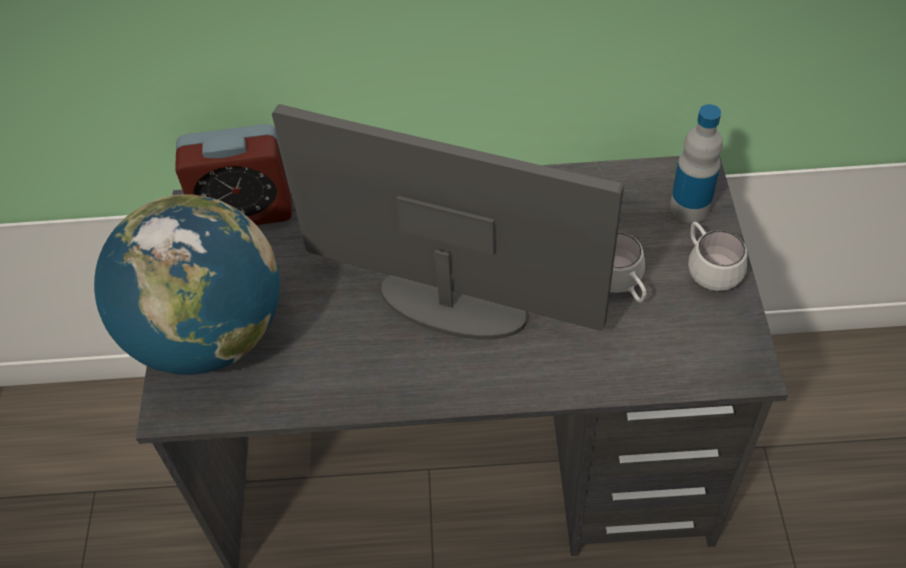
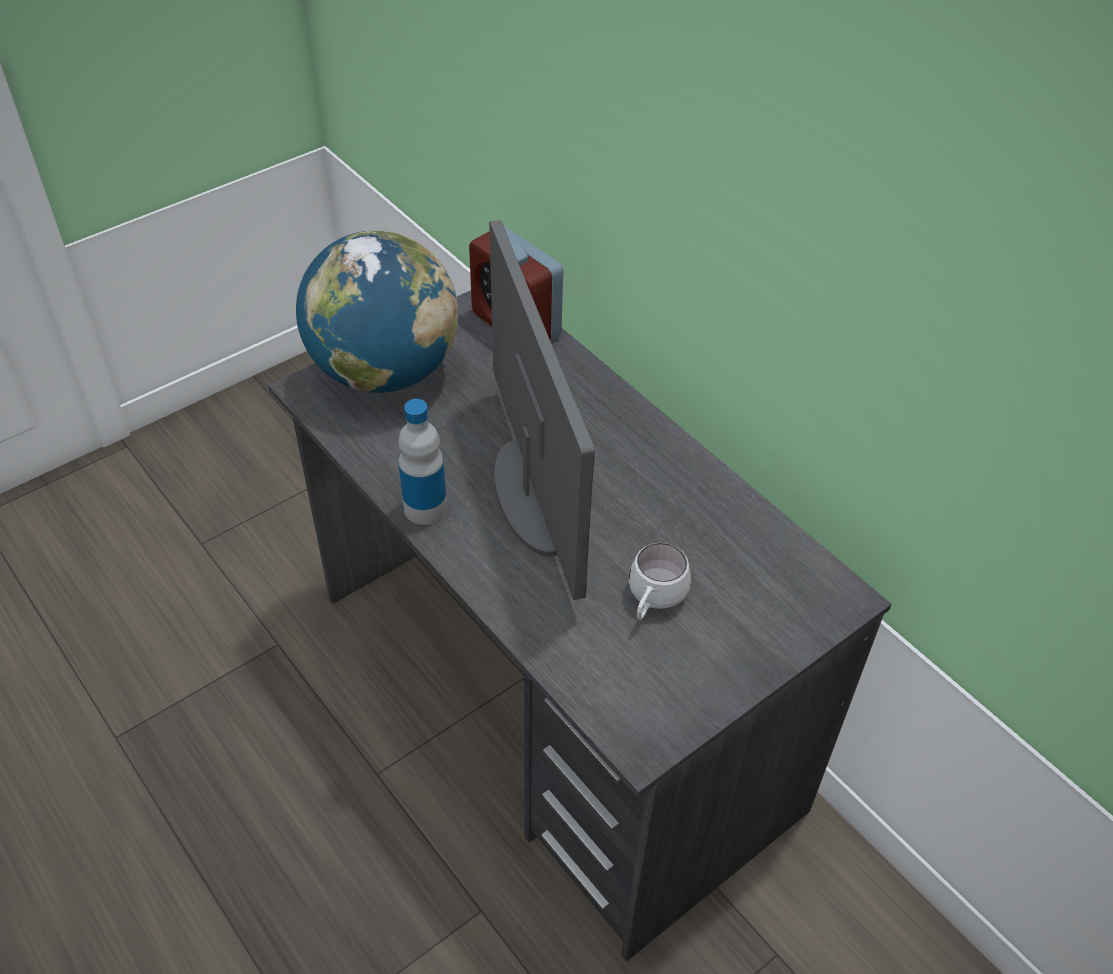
camera: 50 degrees right, 5 degrees down
bottle [670,104,723,223] -> bottle moved to [399,399,447,525]
white mug [688,222,747,291] -> none

